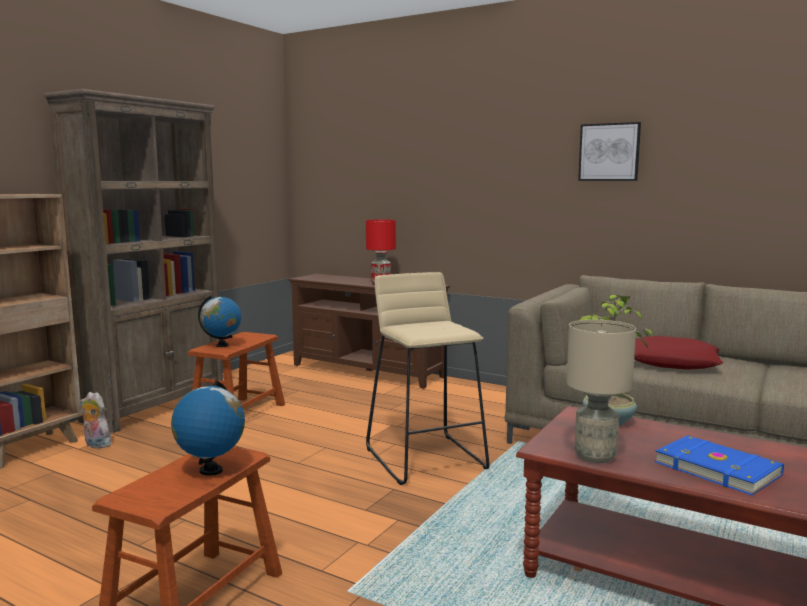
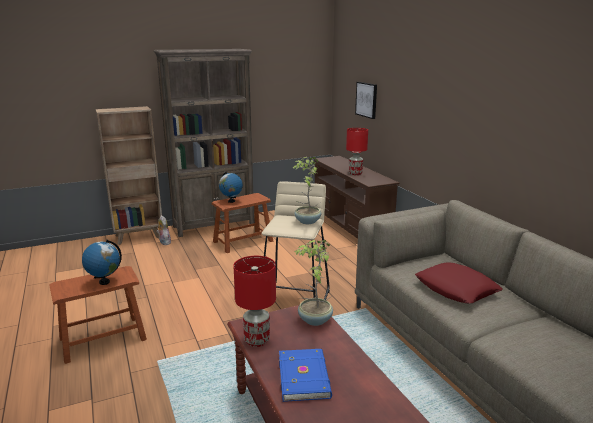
camera: 35 degrees right, 10 degrees up
beige table lamp [566,320,636,463] -> red table lamp [233,256,276,347]
picture [578,122,641,181] -> picture moved to [355,82,377,119]
none -> potted plant [293,157,321,224]

